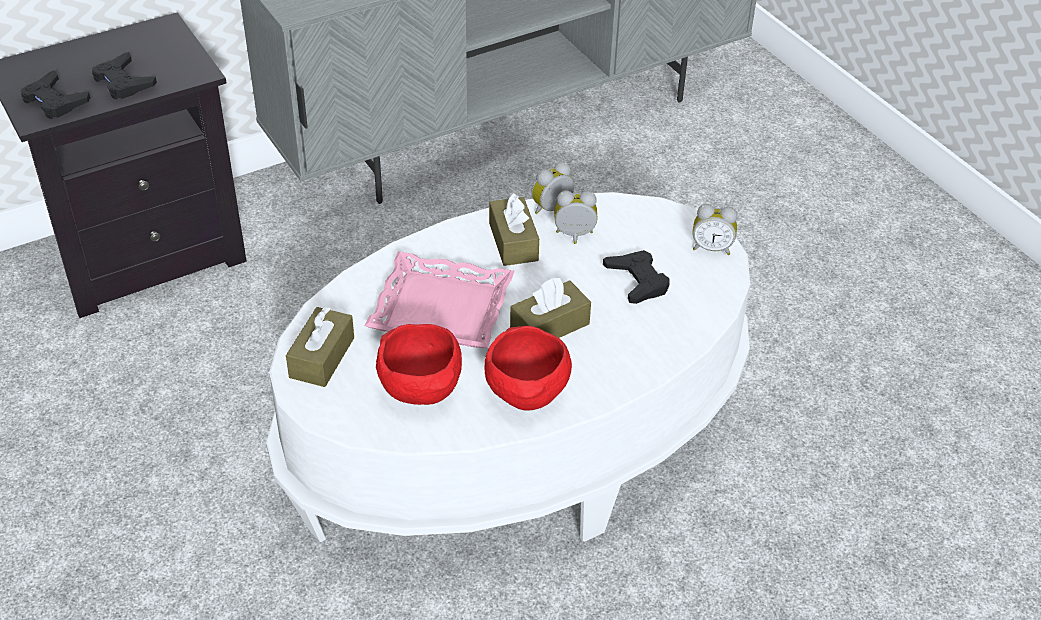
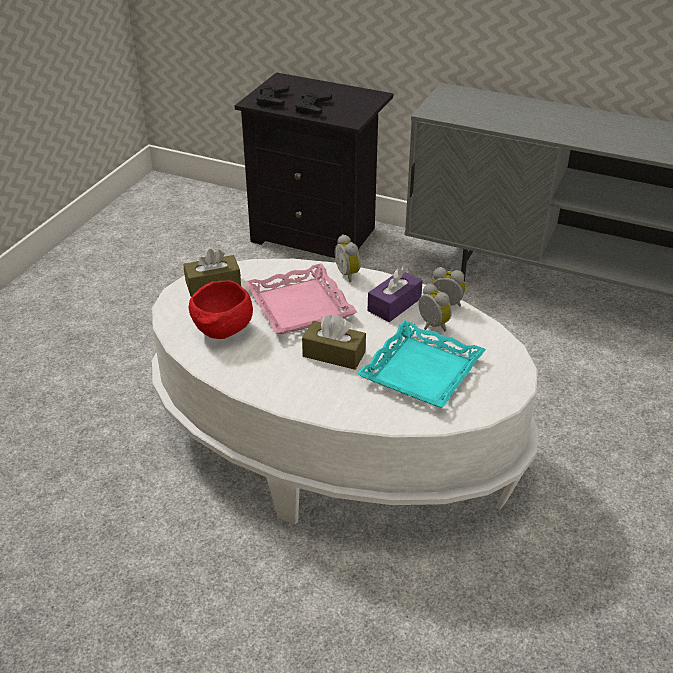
camera: 55 degrees right, 5 degrees down
red bowl [484,326,572,410] -> none
brown tissue box [489,193,539,266] -> purple tissue box [368,267,423,322]
black game controller [603,250,670,304] -> turquoise tray [357,320,486,408]
alarm clock [693,204,737,255] -> alarm clock moved to [335,234,361,282]

